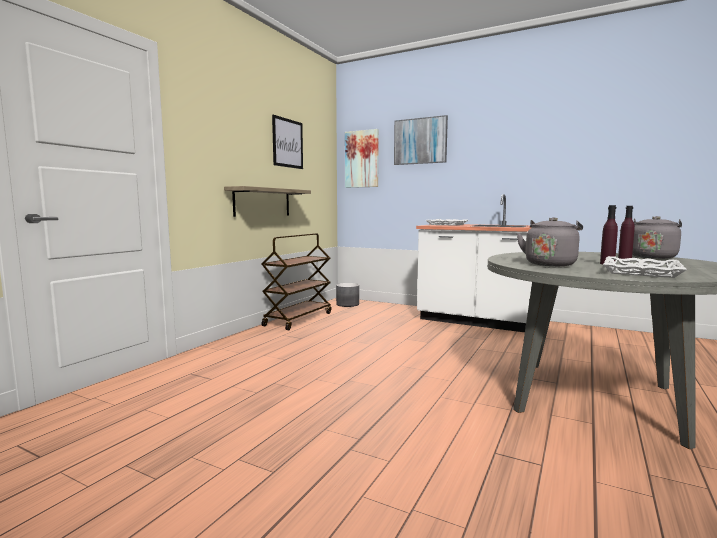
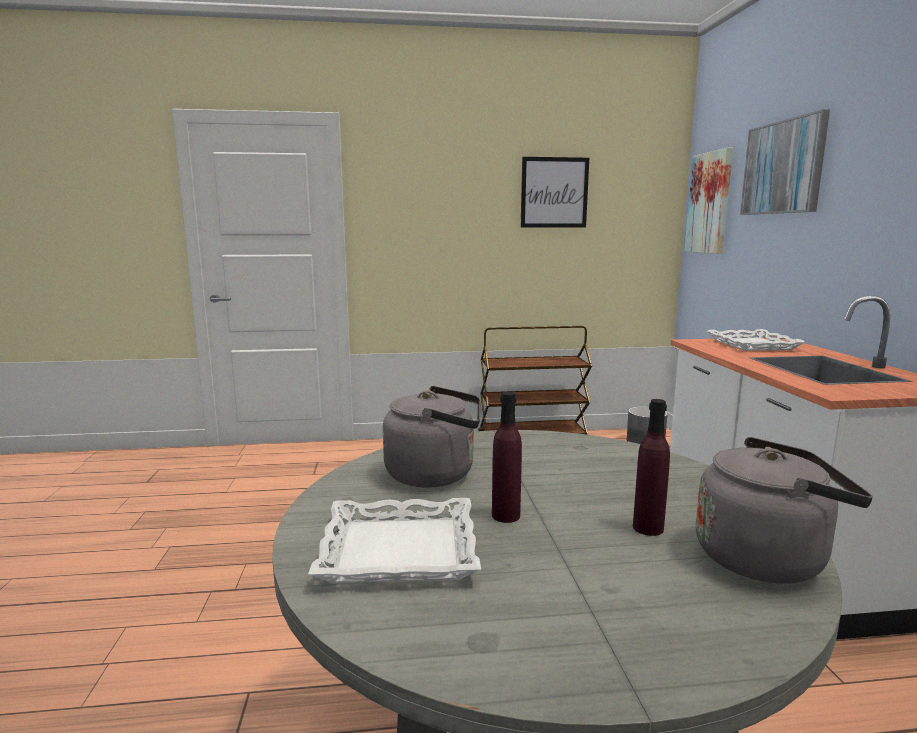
camera: 55 degrees right, 5 degrees up
shelf [224,186,311,217] -> none

